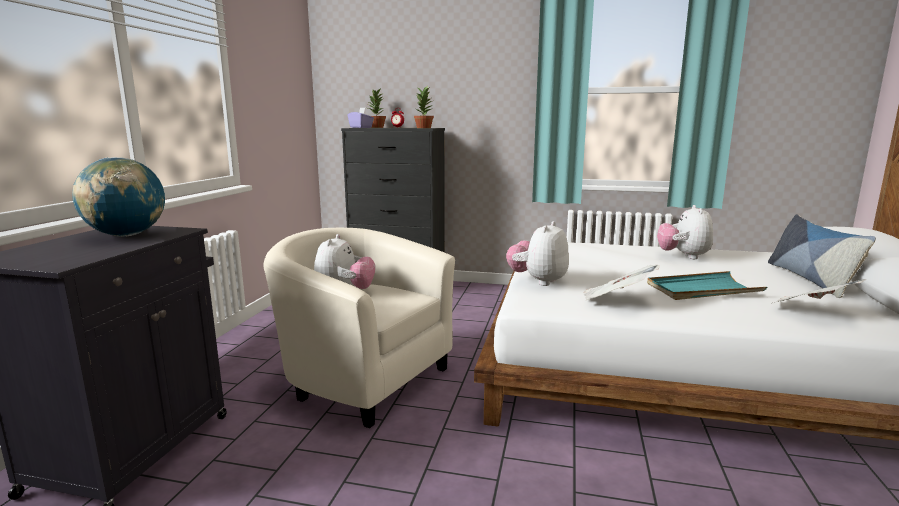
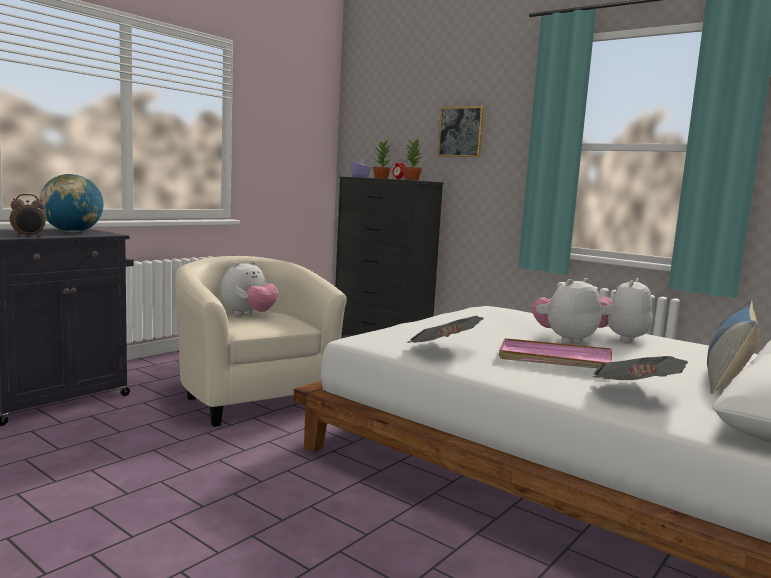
camera: 25 degrees right, 5 degrees down
plush toy [506,221,569,286] -> plush toy moved to [532,278,602,344]
turquoise tray [647,271,767,300] -> pink tray [499,338,612,368]
none -> alarm clock [10,194,46,237]
none -> picture [437,106,484,157]

